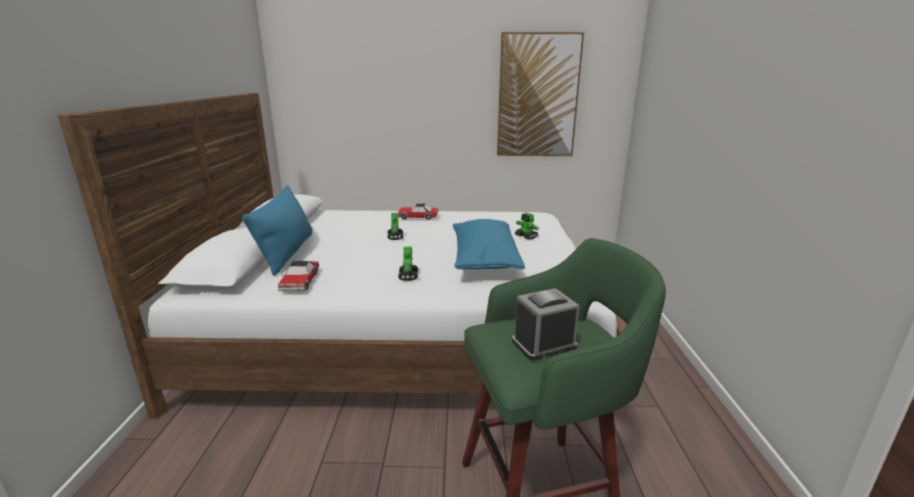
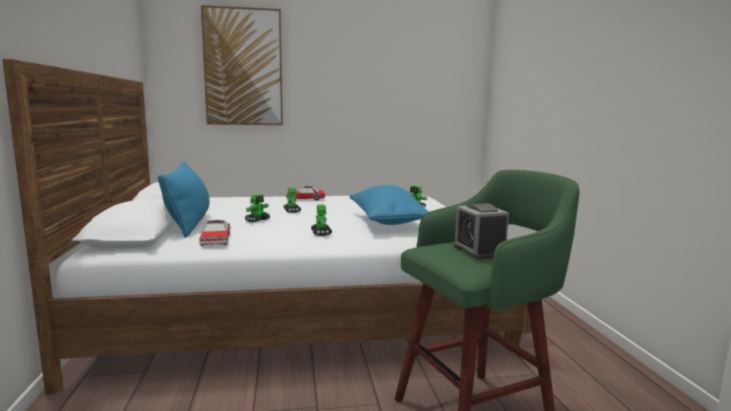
camera: 10 degrees left, 10 degrees down
picture [497,32,584,156] -> picture moved to [201,5,283,125]
alarm clock [512,288,580,361] -> alarm clock turned 75 degrees counterclockwise [454,204,509,260]
none -> toy robot [245,194,270,222]

